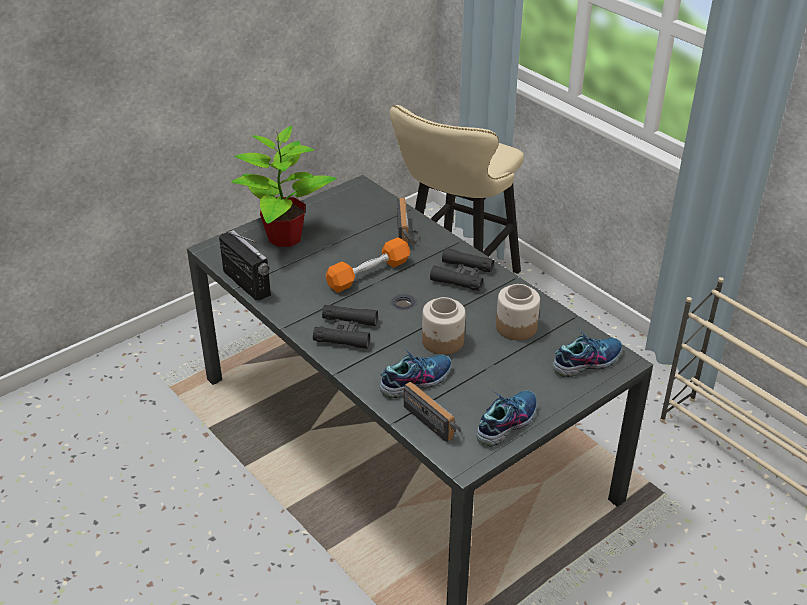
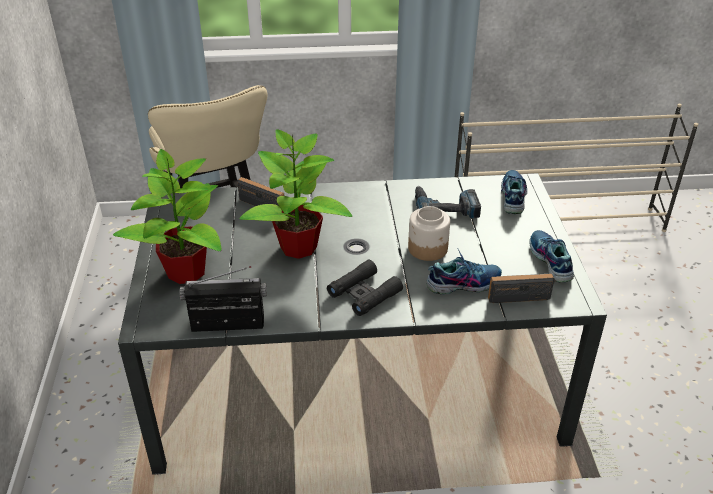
camera: 55 degrees left, 0 degrees up
orange dumbbell [326,237,410,293] -> potted plant [240,129,352,259]
shoe [379,346,451,398] -> shoe turned 75 degrees clockwise [426,249,502,294]
black binoculars [430,248,494,291] -> none
jar [496,284,540,340] -> power drill [415,186,481,218]

